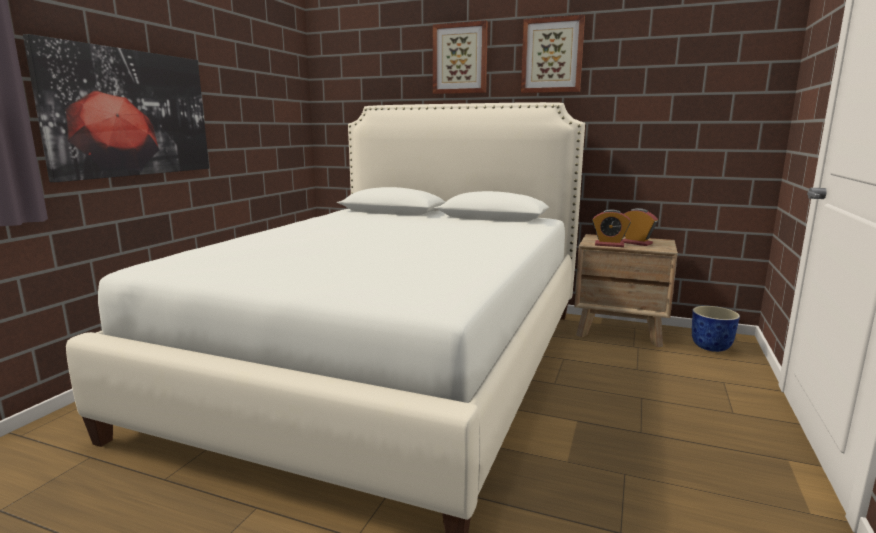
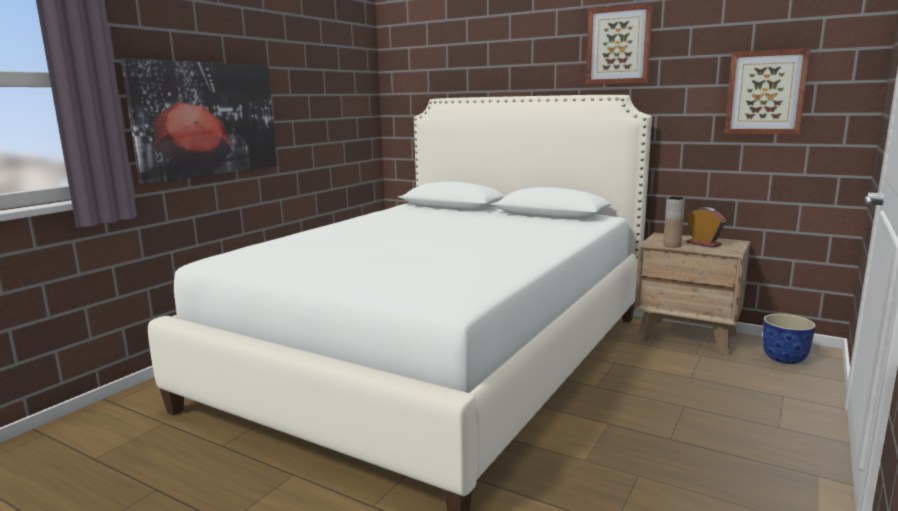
camera: 10 degrees right, 0 degrees up
picture [433,20,488,94] -> picture moved to [724,48,810,135]
alarm clock [592,209,631,247] -> brown vase [663,197,685,248]

